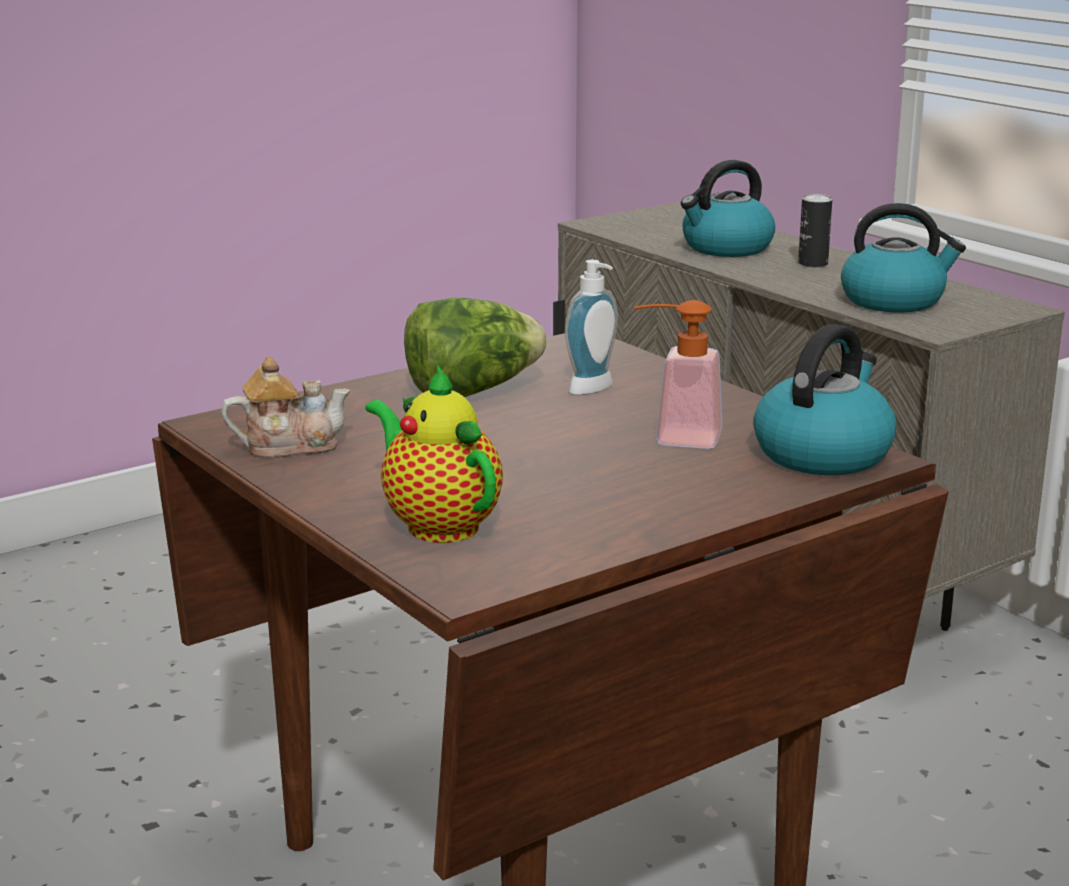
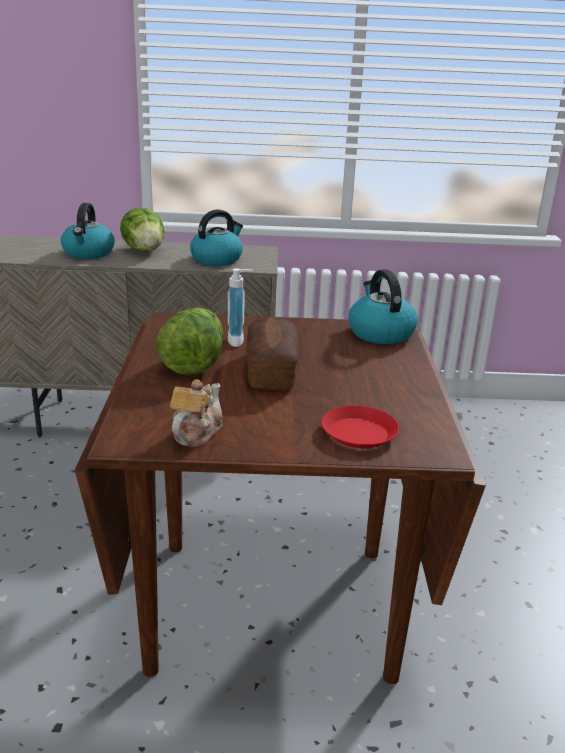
camera: 55 degrees left, 5 degrees up
teapot [365,365,503,543] -> red plate [321,406,399,448]
soap dispenser [634,300,722,449] -> none
can [798,194,832,268] -> lettuce [120,208,164,252]
none -> bread [246,316,299,390]

